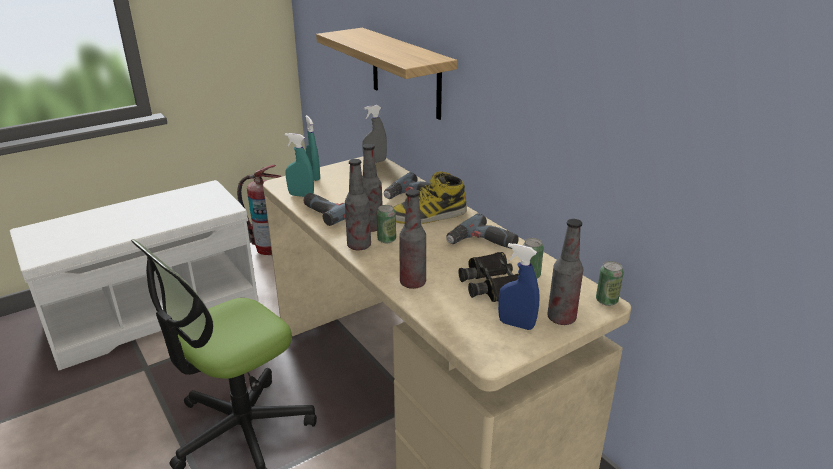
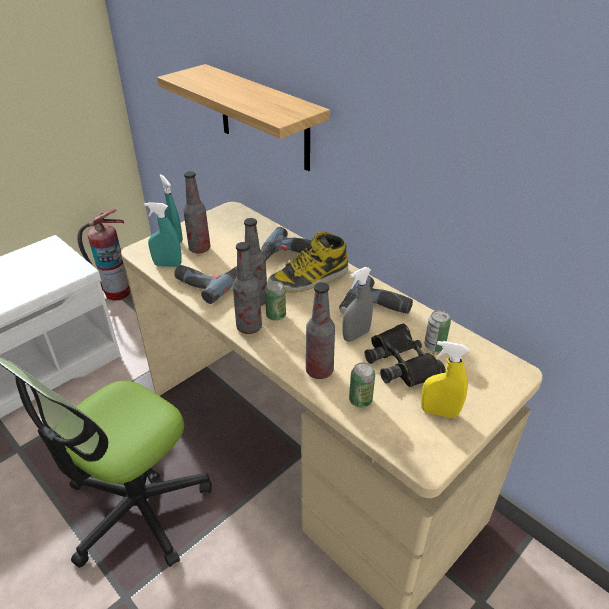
camera: 10 degrees left, 10 degrees up
grey spray bottle [362,105,387,163] -> grey spray bottle moved to [343,267,373,342]
blue spray bottle [498,243,540,330] -> yellow spray bottle [421,341,469,418]
bottle [547,219,583,325] -> bottle moved to [183,171,210,254]
can [596,261,624,306] -> can moved to [349,362,375,408]

